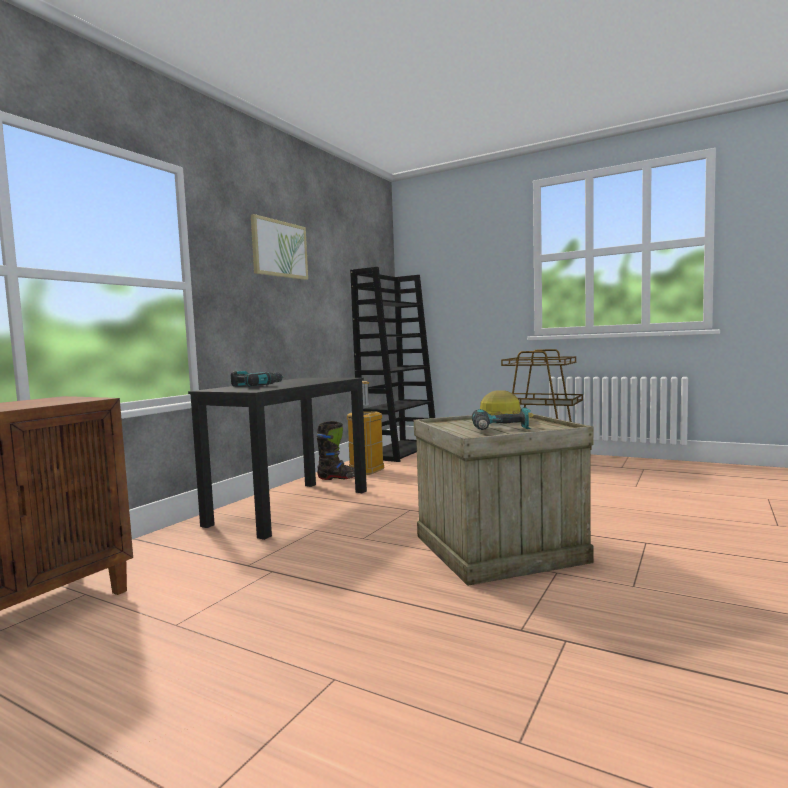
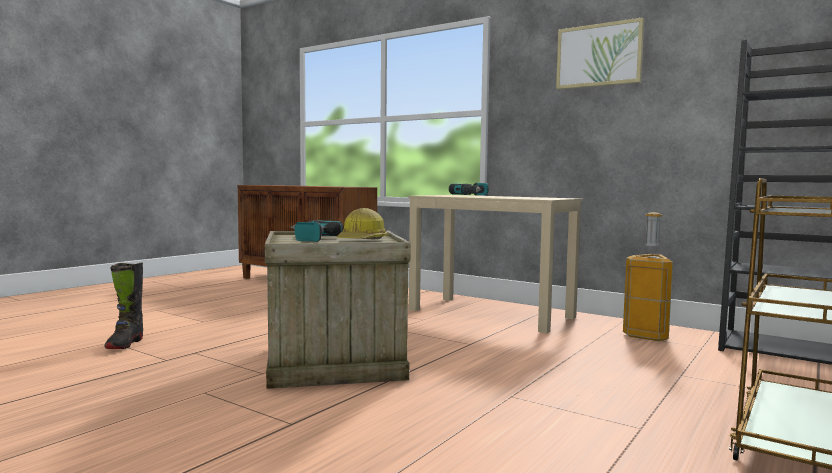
camera: 95 degrees right, 0 degrees up
black desk [188,378,367,540] -> beige desk [408,195,583,333]
black boot [317,421,355,480] -> black boot moved to [105,263,143,349]

